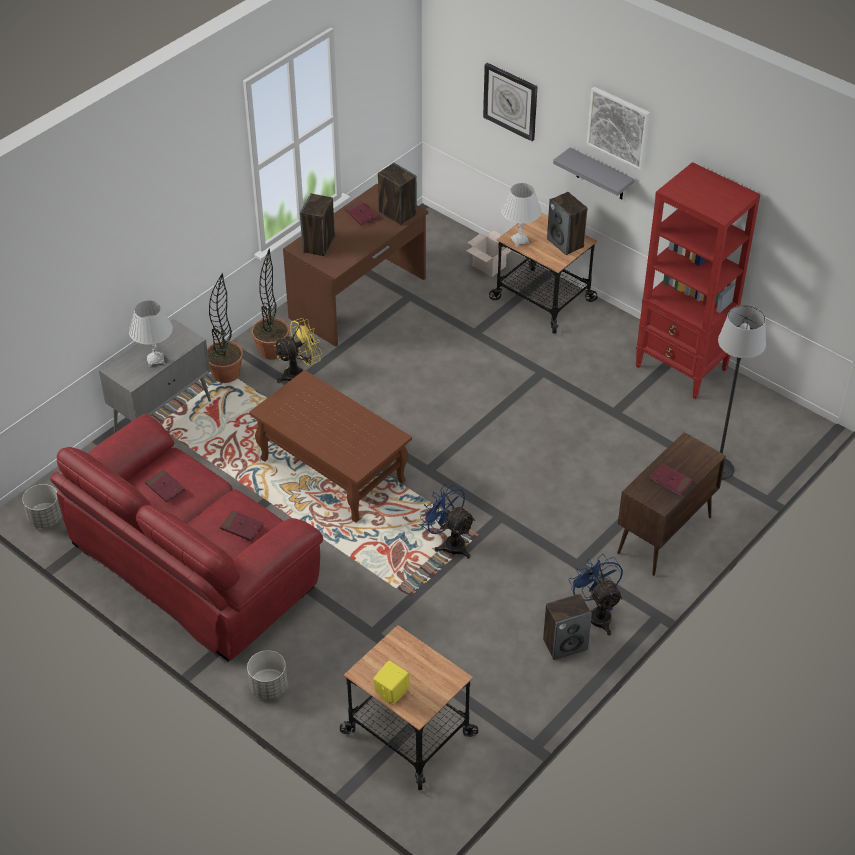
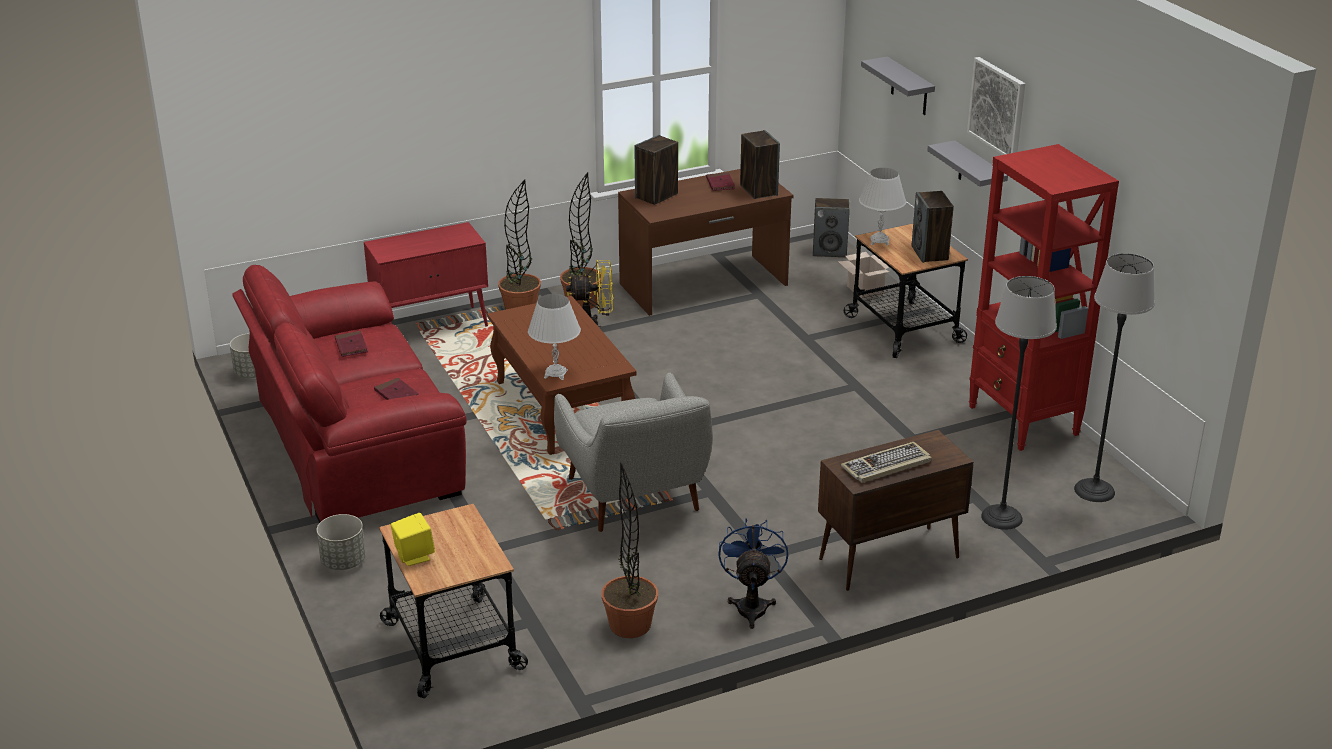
camera: 25 degrees right, 15 degrees down
grey cabinet [99,319,211,433] -> red cabinet [364,222,488,327]
white table lamp [129,301,173,367] -> white table lamp moved to [528,294,581,380]
blue fan [420,484,475,559] -> grey armchair [554,373,713,532]
wall clock [483,63,538,141] -> grey shelf [861,57,935,115]
speaker [543,594,592,660] -> speaker moved to [813,198,850,257]
red book [649,463,693,496] -> keyboard [841,442,932,483]
none -> potted plant [601,461,658,638]
none -> floor lamp [1074,253,1155,502]

